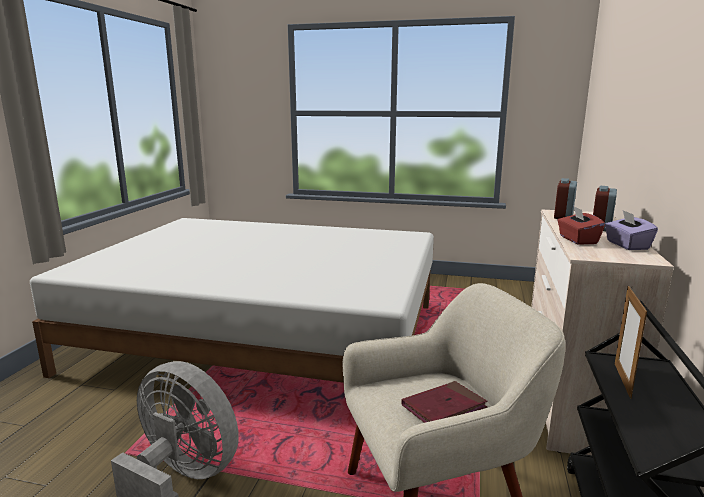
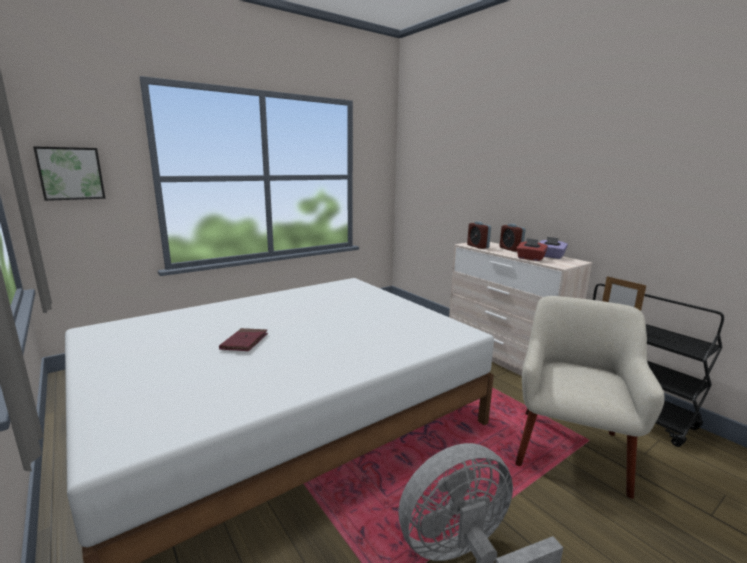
camera: 50 degrees left, 0 degrees up
red book [401,381,487,423] -> red book moved to [219,328,268,351]
none -> picture [33,146,106,201]

